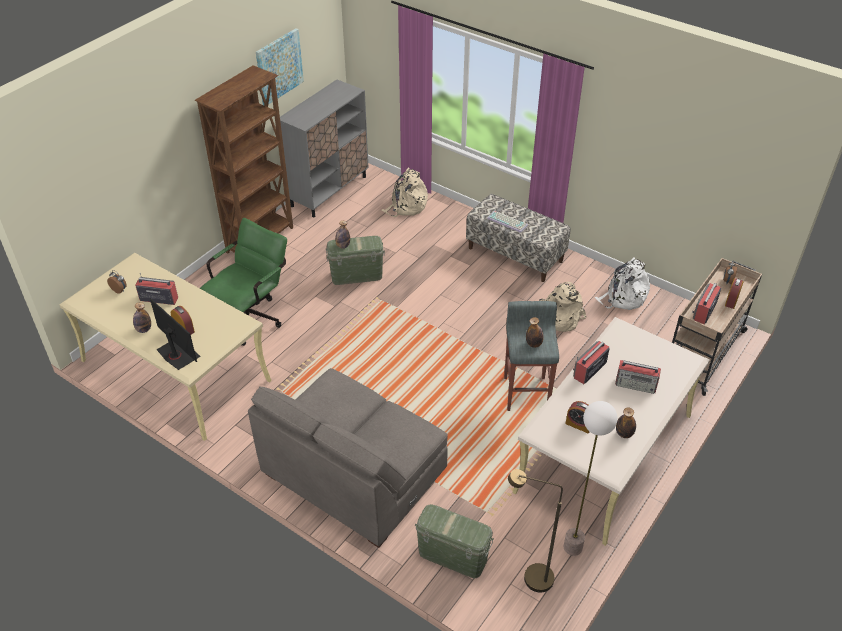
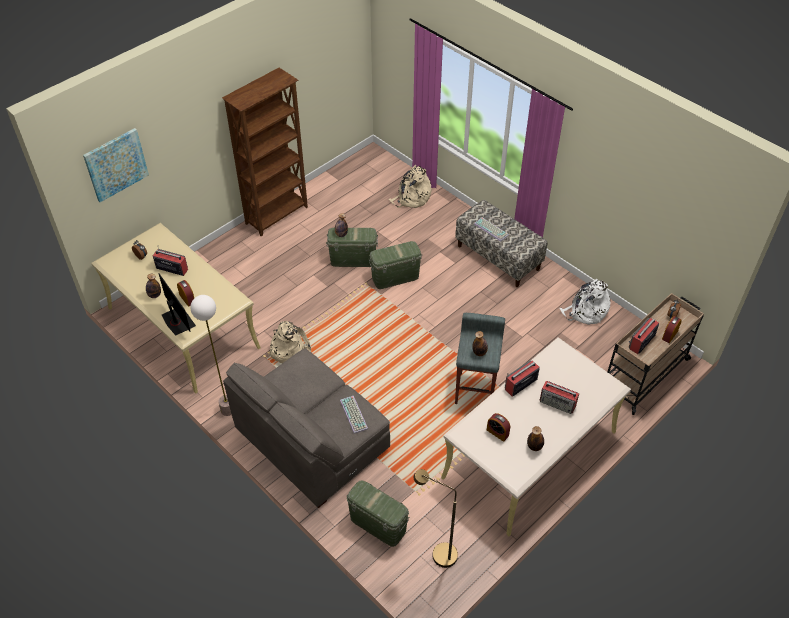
camera: 10 degrees right, 5 degrees up
green office chair [200,218,287,346] -> none
picture [256,28,304,106] -> picture moved to [83,128,149,202]
grey cabinet [280,80,369,217] -> none
beige backpack [539,282,586,332] -> beige backpack moved to [268,321,311,363]
floor lamp [564,401,617,556] -> floor lamp moved to [190,295,232,416]
none -> keyboard [340,396,368,434]
none -> green storage box [369,241,422,289]

